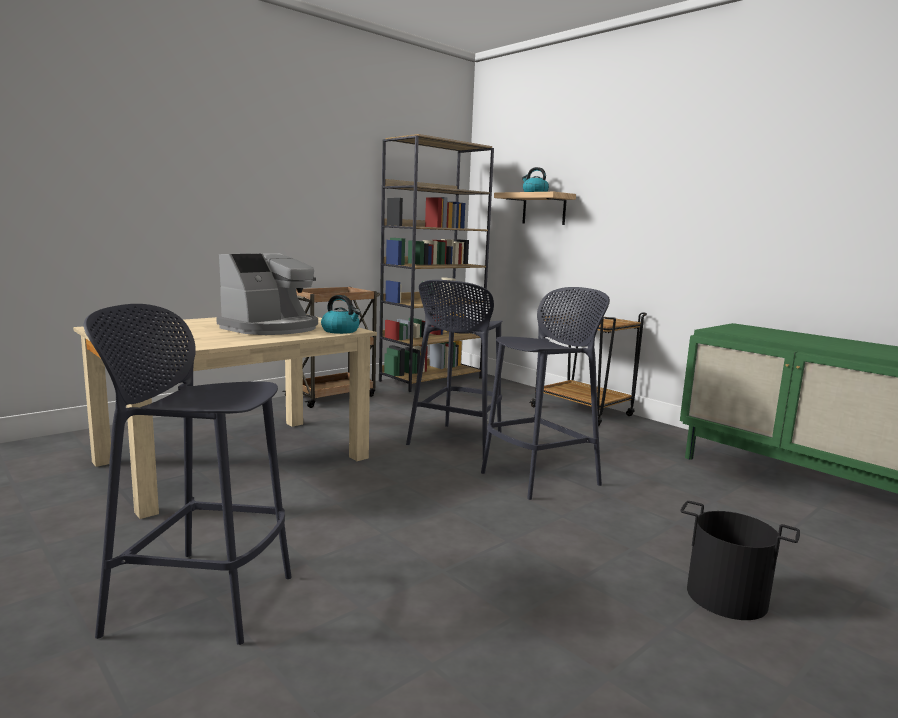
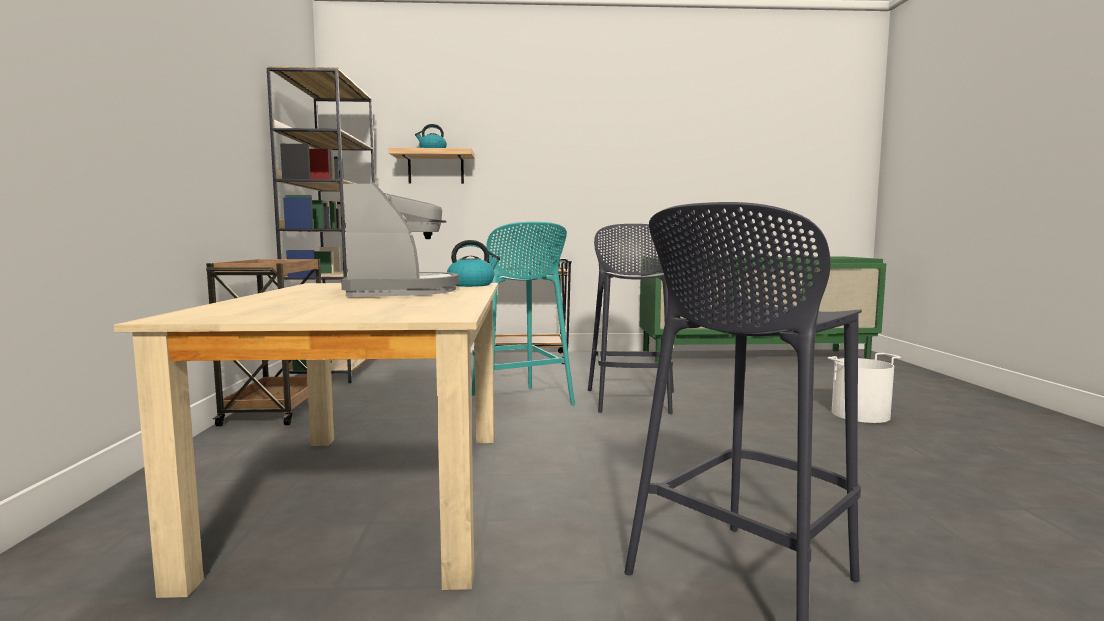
camera: 50 degrees left, 5 degrees down
grey stool [406,280,503,457] -> turquoise stool [471,222,575,405]
black bucket [681,501,800,620] -> white bucket [828,353,901,423]

